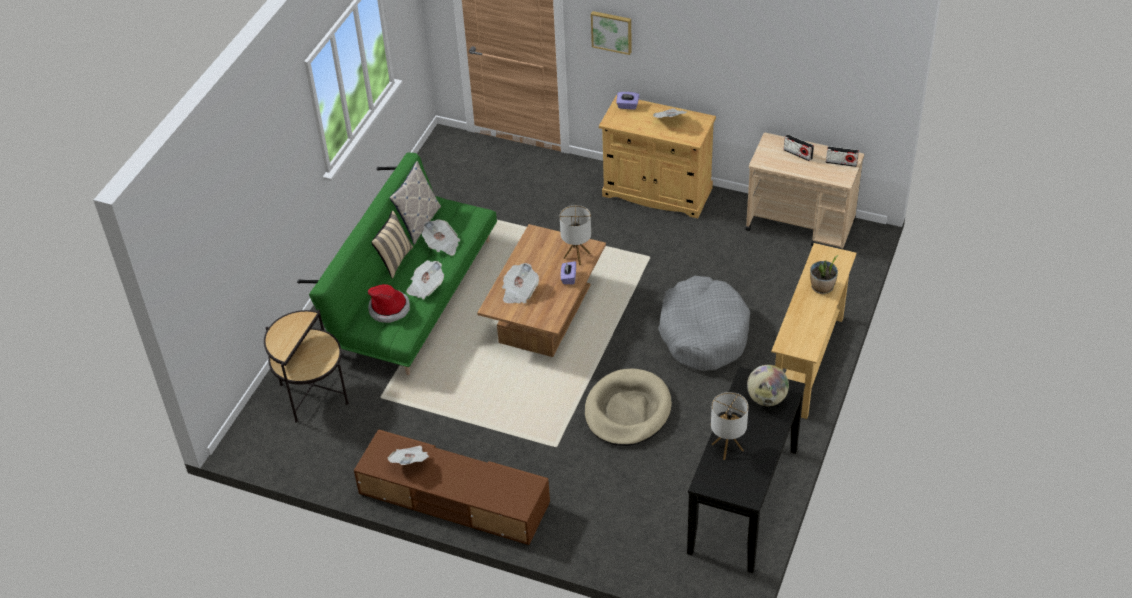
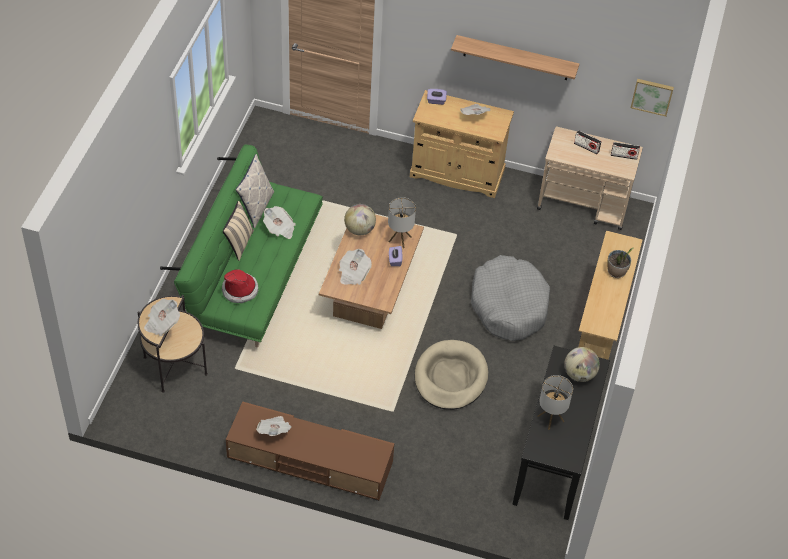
camera: 10 degrees left, 5 degrees up
newspaper [406,260,444,299] -> newspaper moved to [144,299,180,336]
picture [591,11,632,55] -> picture moved to [631,79,674,117]
none -> globe [344,204,376,235]
none -> shelf [451,35,579,80]

